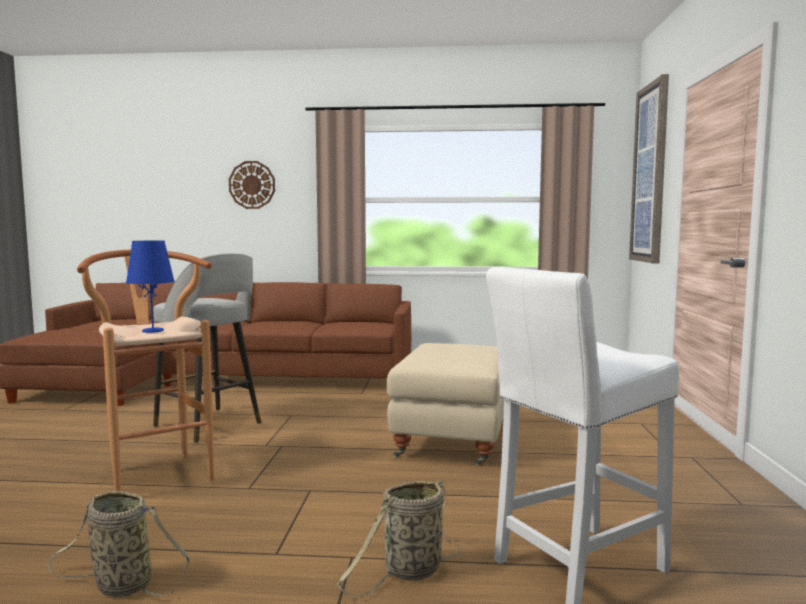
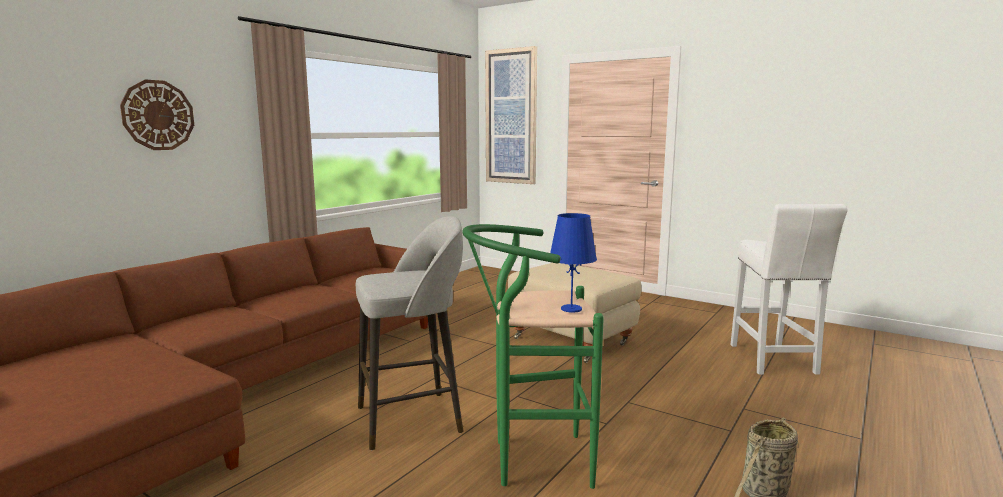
camera: 60 degrees left, 5 degrees up
brown stool [77,249,214,491] -> green stool [462,224,604,489]
basket [336,480,460,598] -> none

